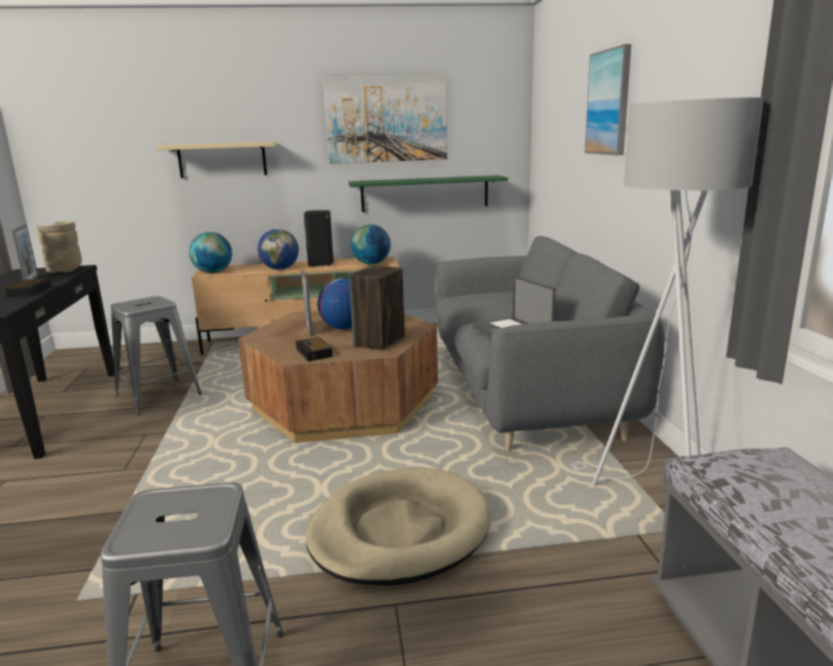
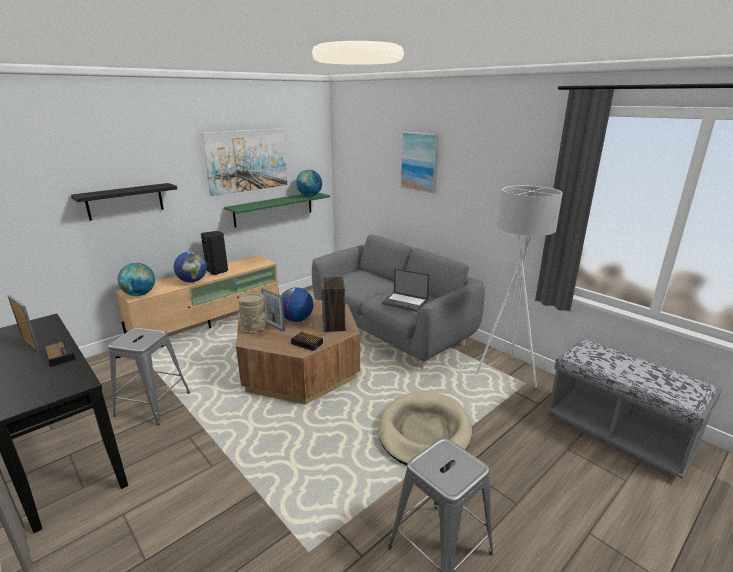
camera: 35 degrees left, 5 degrees up
beige vase [36,221,82,273] -> beige vase moved to [238,292,267,334]
beige shelf [157,141,276,178] -> black shelf [71,183,177,221]
globe [351,224,391,265] -> globe moved to [296,170,322,196]

